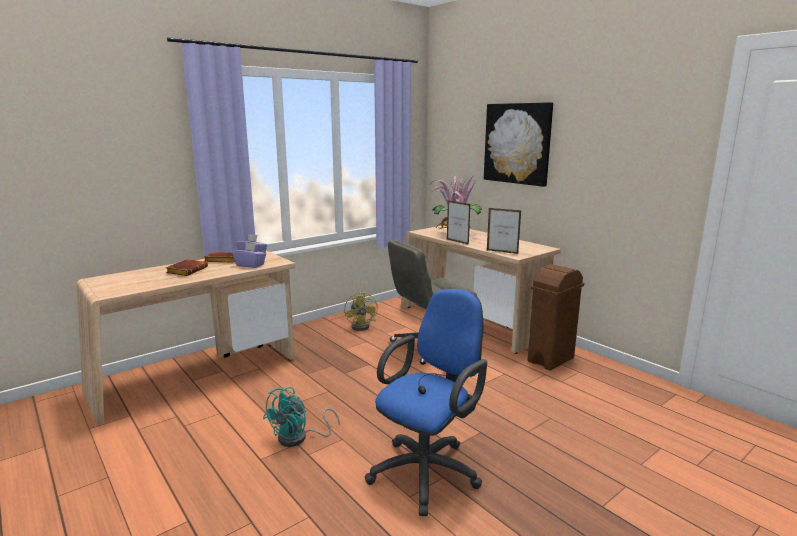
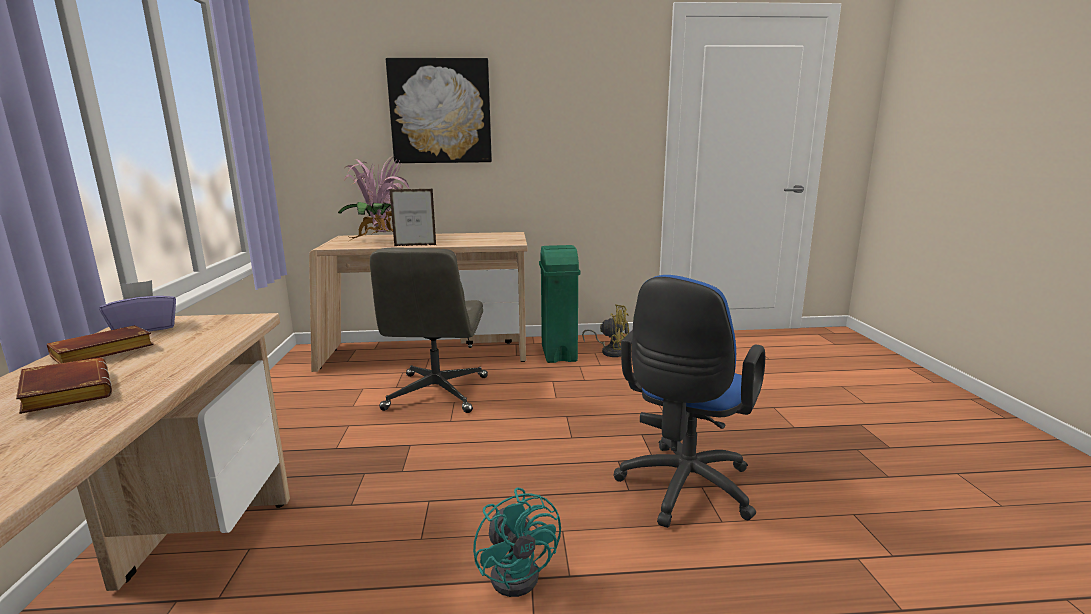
camera: 55 degrees left, 0 degrees up
purple tissue box [232,243,266,268] -> none
yellow fan [344,291,378,331] -> yellow fan moved to [582,304,629,357]
blue office chair [365,289,487,516] -> blue office chair turned 135 degrees counterclockwise [613,275,765,528]
picture frame [487,208,521,254] -> none
brown trash can [528,264,584,370] -> green trash can [539,245,580,363]

